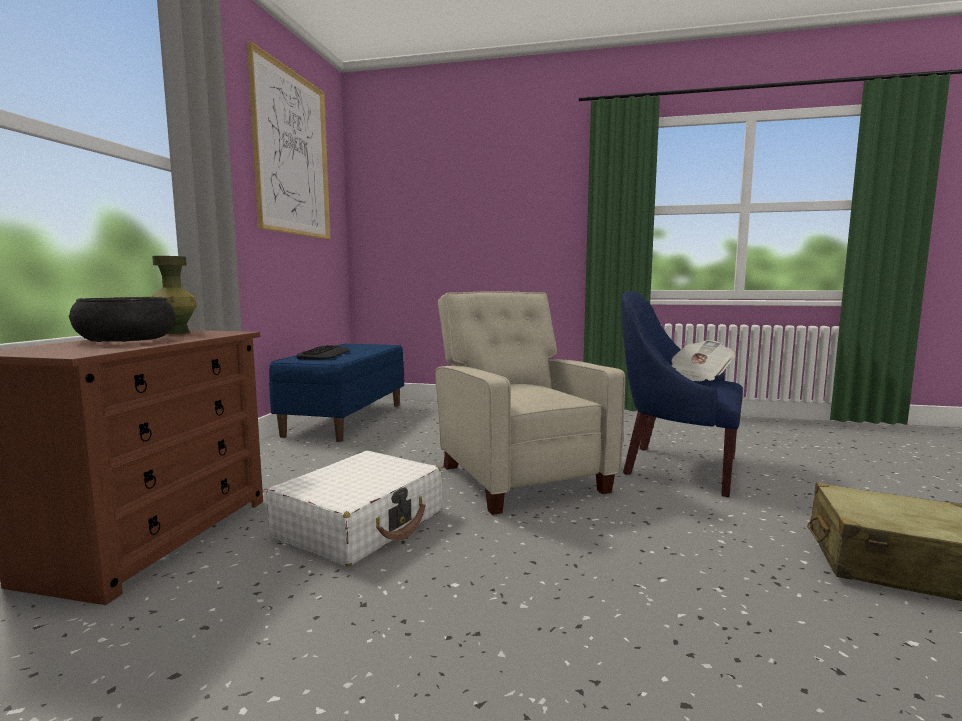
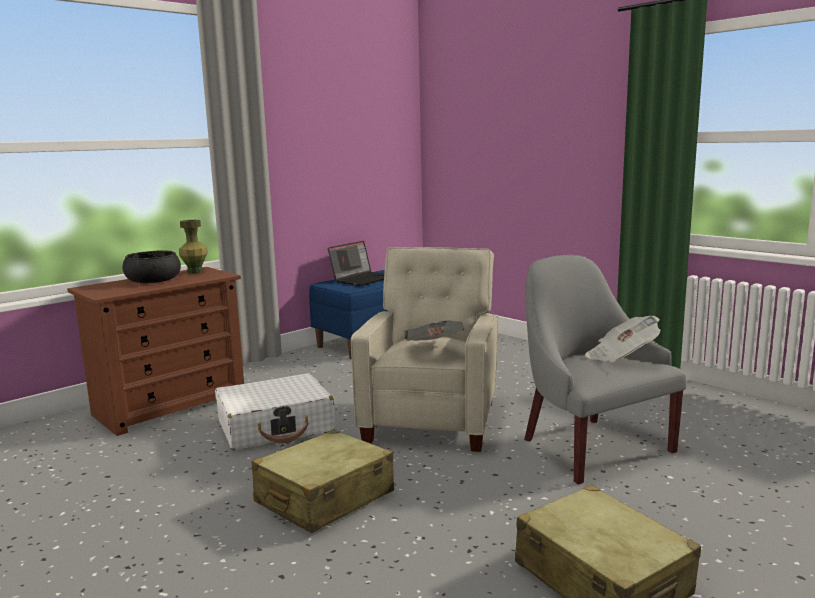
camera: 35 degrees right, 5 degrees up
picture [247,42,331,240] -> none
keyboard [296,345,349,360] -> laptop [328,241,384,286]
blue armchair [621,291,743,497] -> grey armchair [524,255,687,484]
none -> beige suitcase [251,430,394,533]
none -> newspaper [404,320,464,341]

